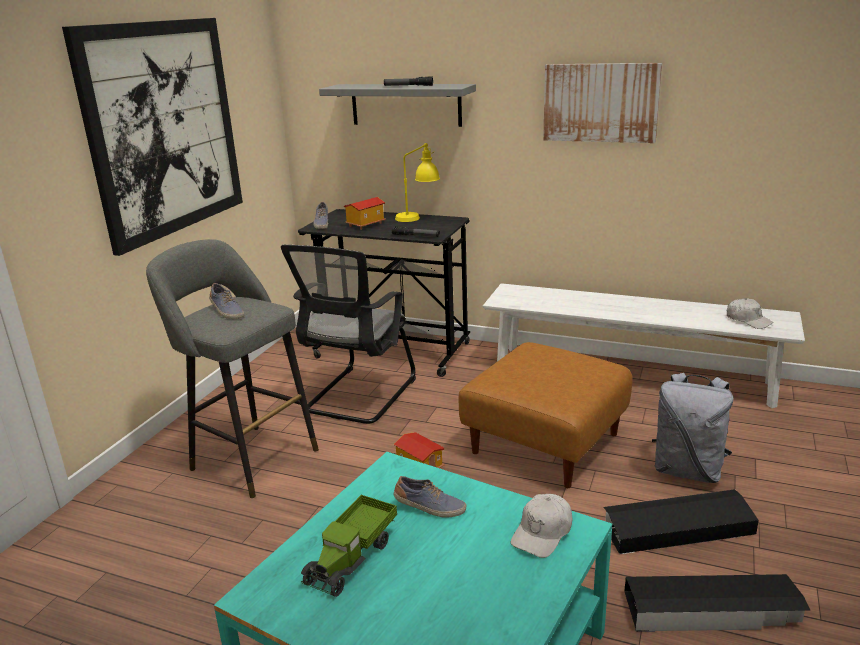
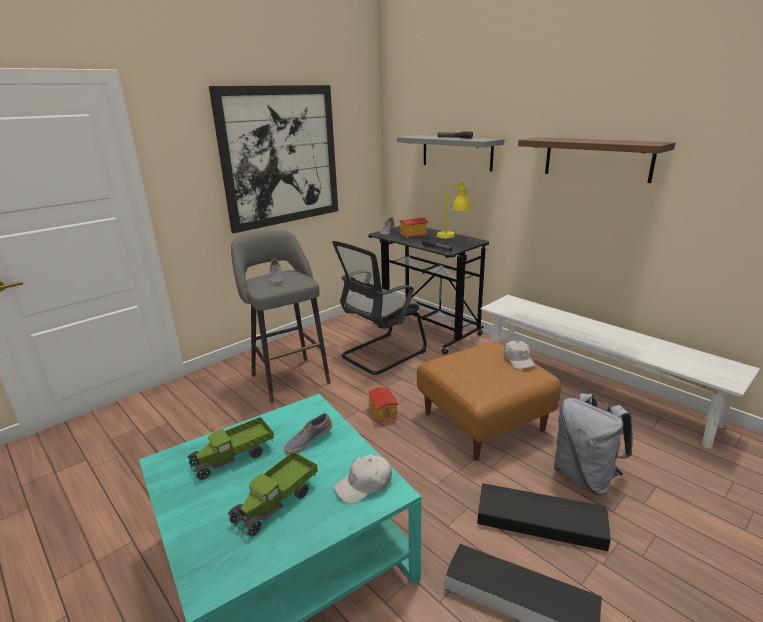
camera: 25 degrees right, 0 degrees up
shoe [394,476,466,518] -> shoe turned 105 degrees clockwise [284,413,333,454]
picture [543,63,662,143] -> brown shelf [518,137,675,183]
white cap [727,298,774,329] -> white cap moved to [504,341,536,369]
none -> toy truck [228,452,318,537]

